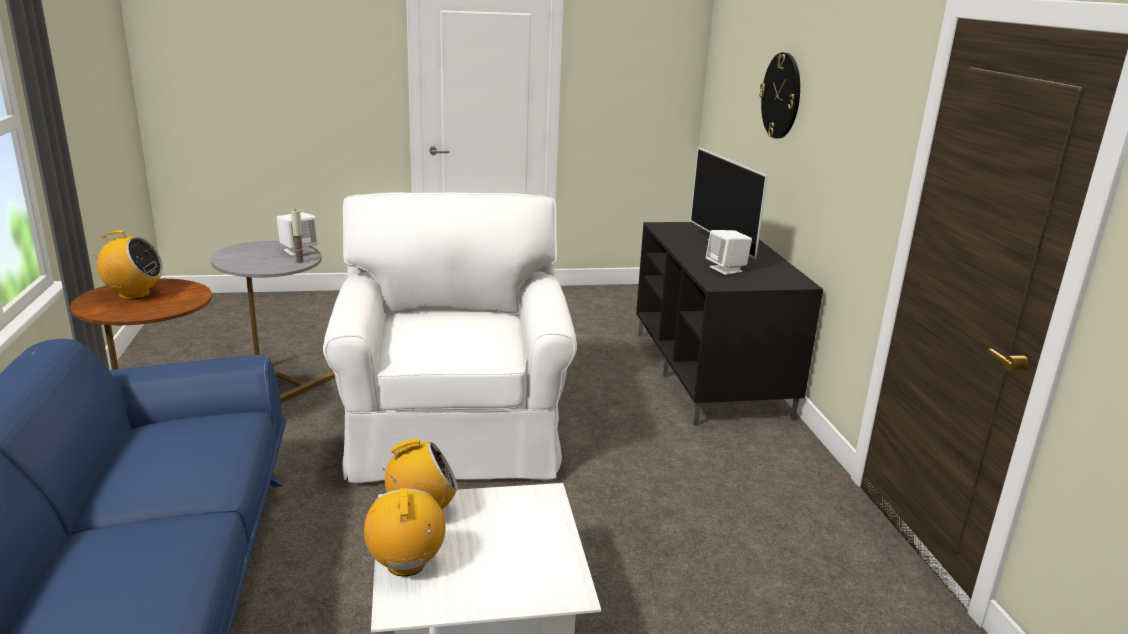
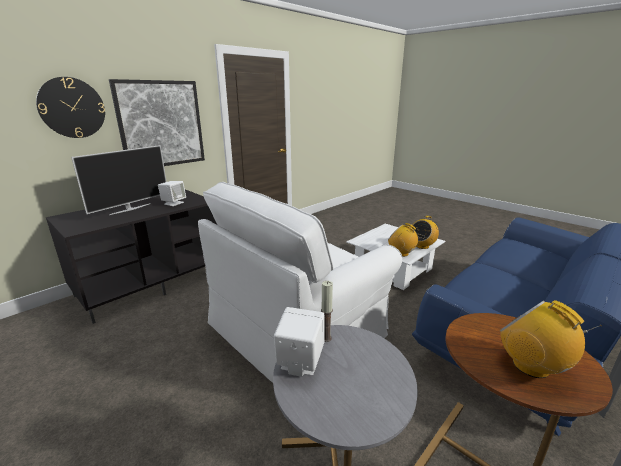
camera: 125 degrees left, 0 degrees up
none -> picture [109,79,205,166]

